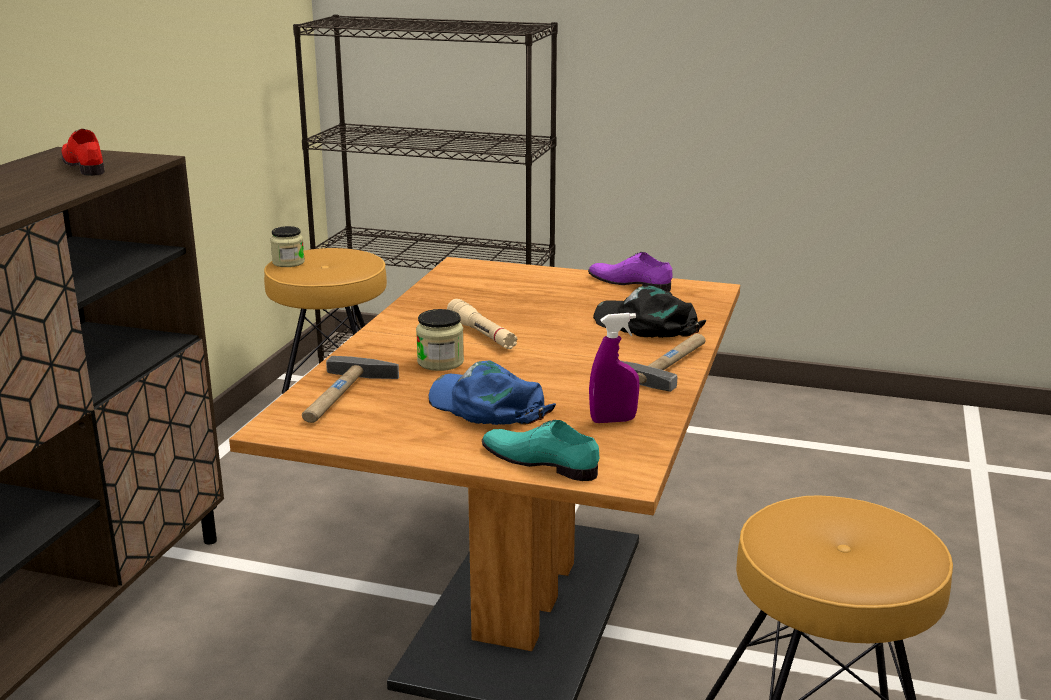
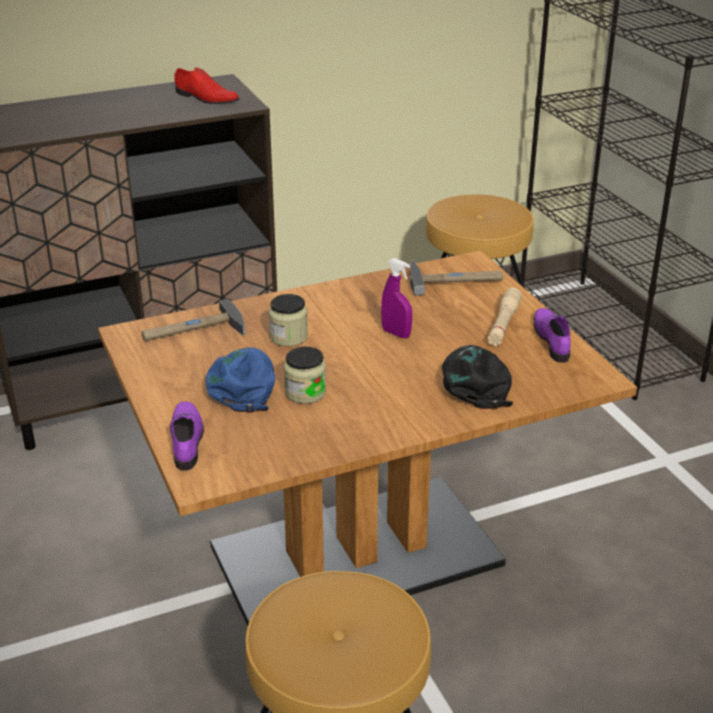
camera: 50 degrees right, 10 degrees up
red shoe [62,129,105,176] -> red shoe turned 105 degrees clockwise [174,67,239,104]
jar [270,226,305,267] -> jar moved to [284,347,326,404]
beige flashlight [447,299,518,349] -> beige flashlight moved to [488,288,522,346]
turquoise shoe [482,419,599,481] -> purple shoe [170,402,204,471]
purple spray bottle [589,313,639,423] -> purple spray bottle moved to [381,258,412,338]
hammer [621,334,706,392] -> hammer moved to [409,260,503,296]

